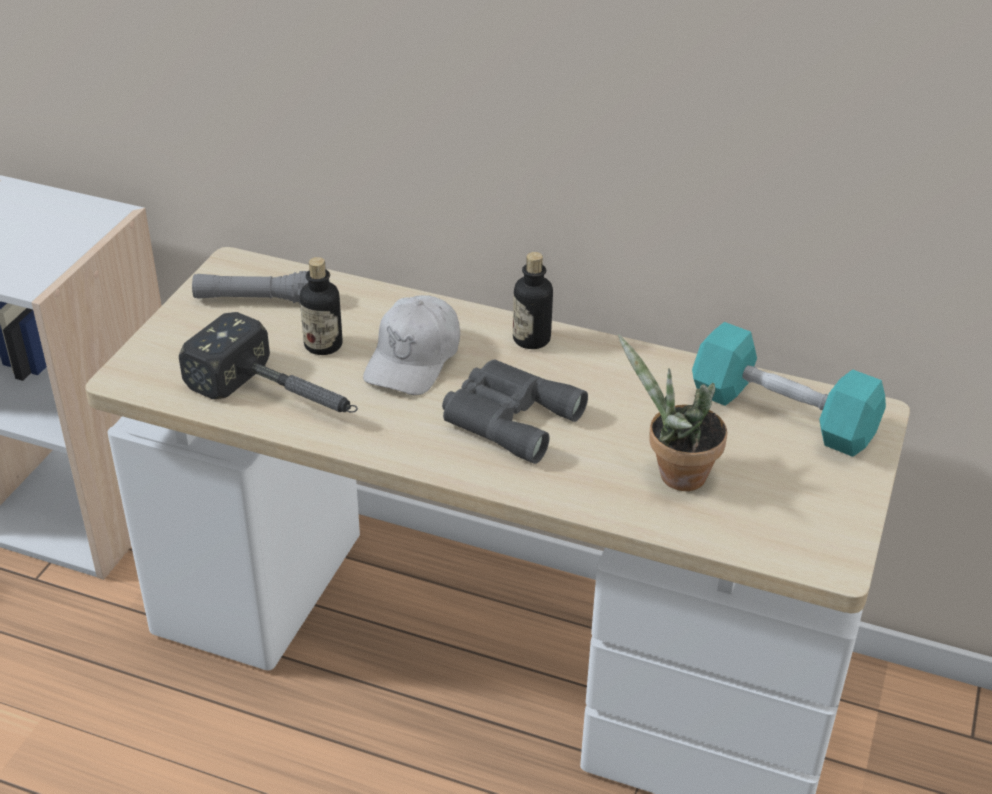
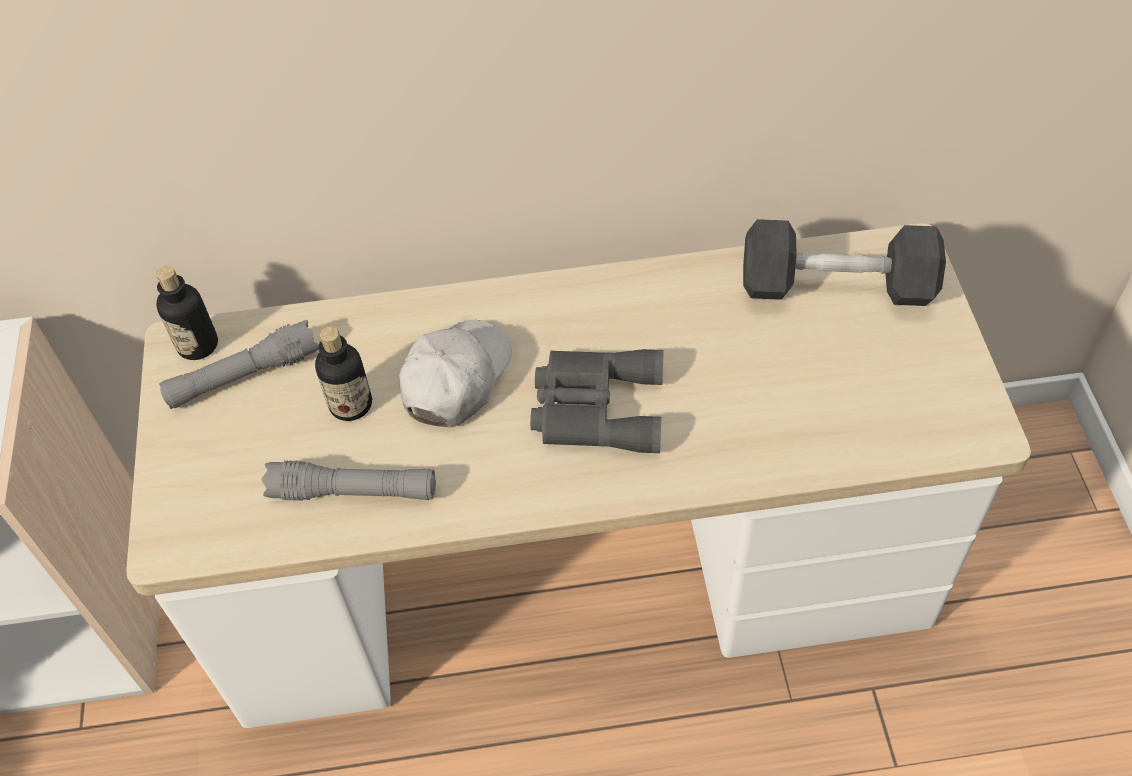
camera: 25 degrees left, 15 degrees up
hammer [179,312,358,413] -> grey flashlight [261,460,436,501]
white cap [363,295,460,395] -> white cap turned 150 degrees counterclockwise [399,320,512,428]
bottle [513,252,553,349] -> bottle moved to [156,266,218,360]
potted plant [618,334,727,491] -> none
turquoise dumbbell [692,322,886,457] -> black dumbbell [743,219,946,306]

